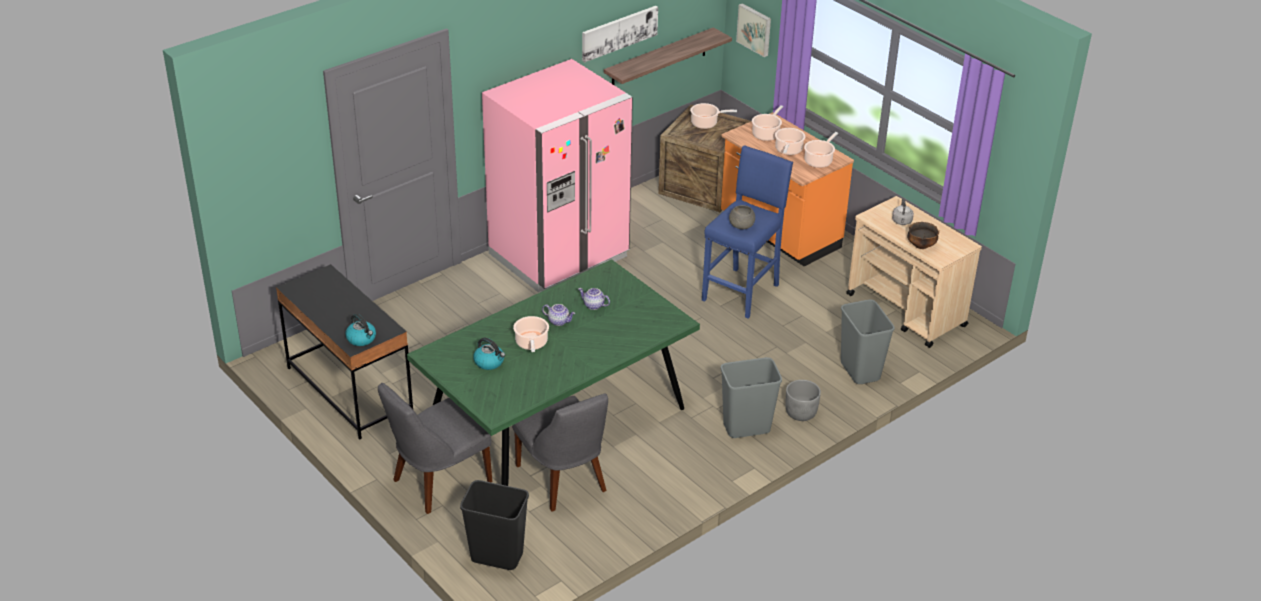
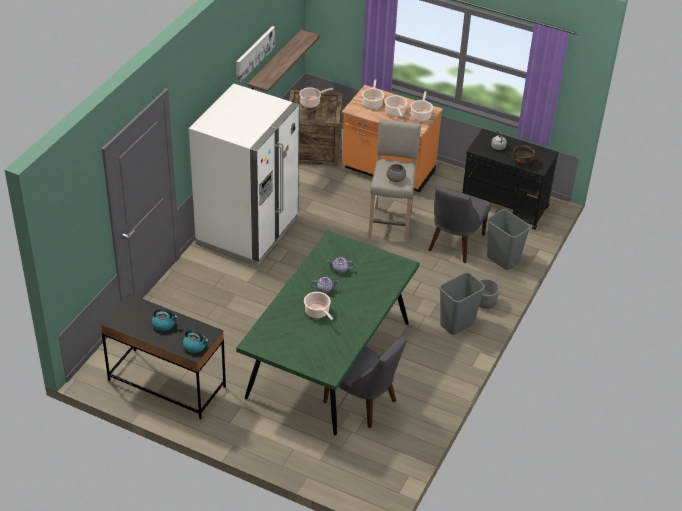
camera: 25 degrees left, 5 degrees up
grey chair [378,383,492,514] -> grey chair moved to [429,186,491,263]
black trash can [460,480,529,570] -> none
kettle [473,338,505,370] -> kettle moved to [152,308,178,331]
pink fridge [482,59,633,292] -> white fridge [189,83,300,266]
blue stool [702,145,793,318] -> beige stool [368,119,421,243]
picture [736,3,771,57] -> none
beige cart [846,196,982,348] -> black cart [462,129,559,230]

